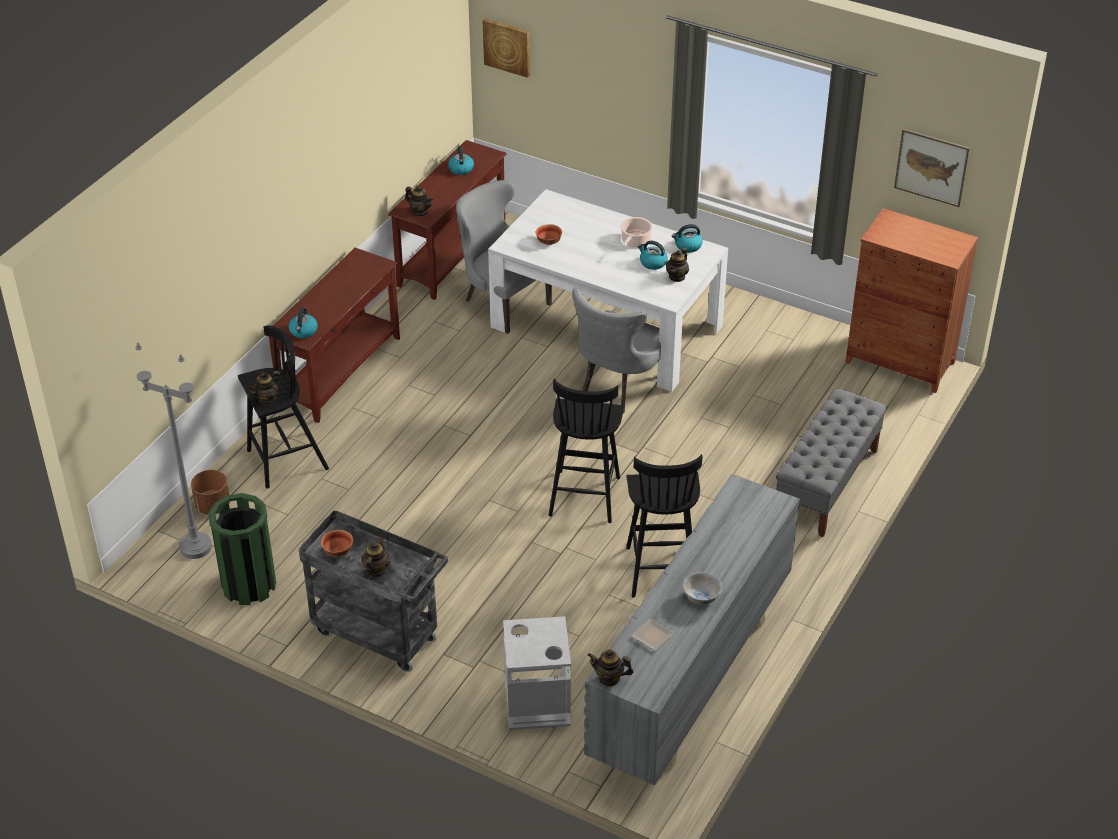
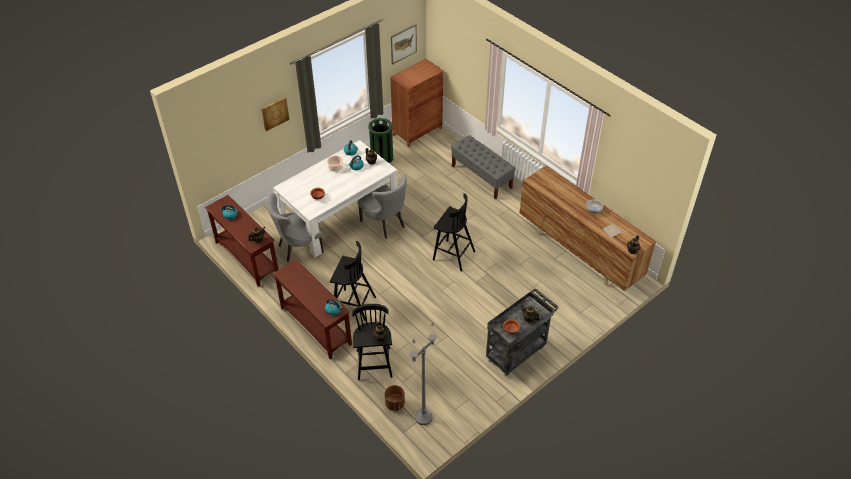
camera: 70 degrees left, 5 degrees up
green trash can [208,493,276,605] -> green trash can moved to [368,118,393,163]
picture [483,19,530,78] -> picture moved to [261,97,289,131]
grey trash can [503,616,571,730] -> none
grey cabinet [584,474,800,786] -> brown cabinet [519,166,656,291]
black stool [626,454,703,598] -> black stool moved to [330,241,376,321]

